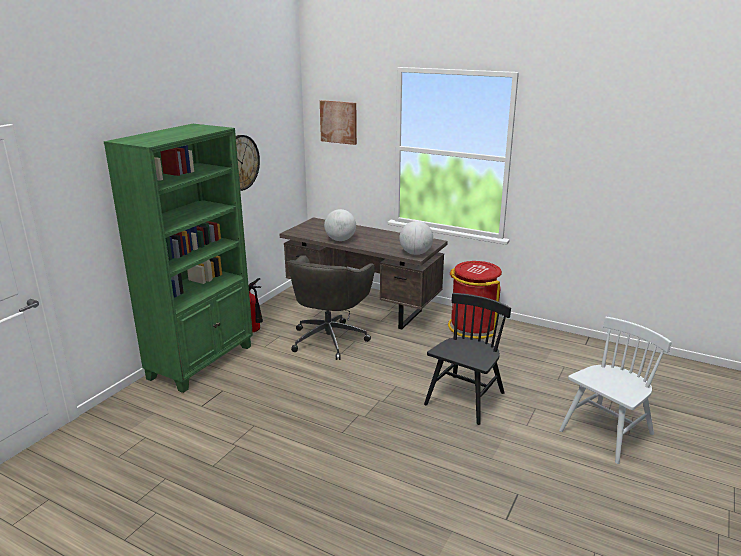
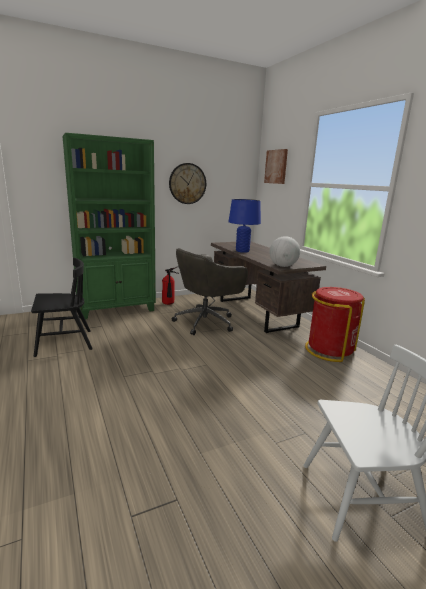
camera: 35 degrees right, 5 degrees down
globe [324,209,356,241] -> blue table lamp [228,199,261,253]
black chair [424,293,511,425] -> black chair moved to [31,258,93,357]

